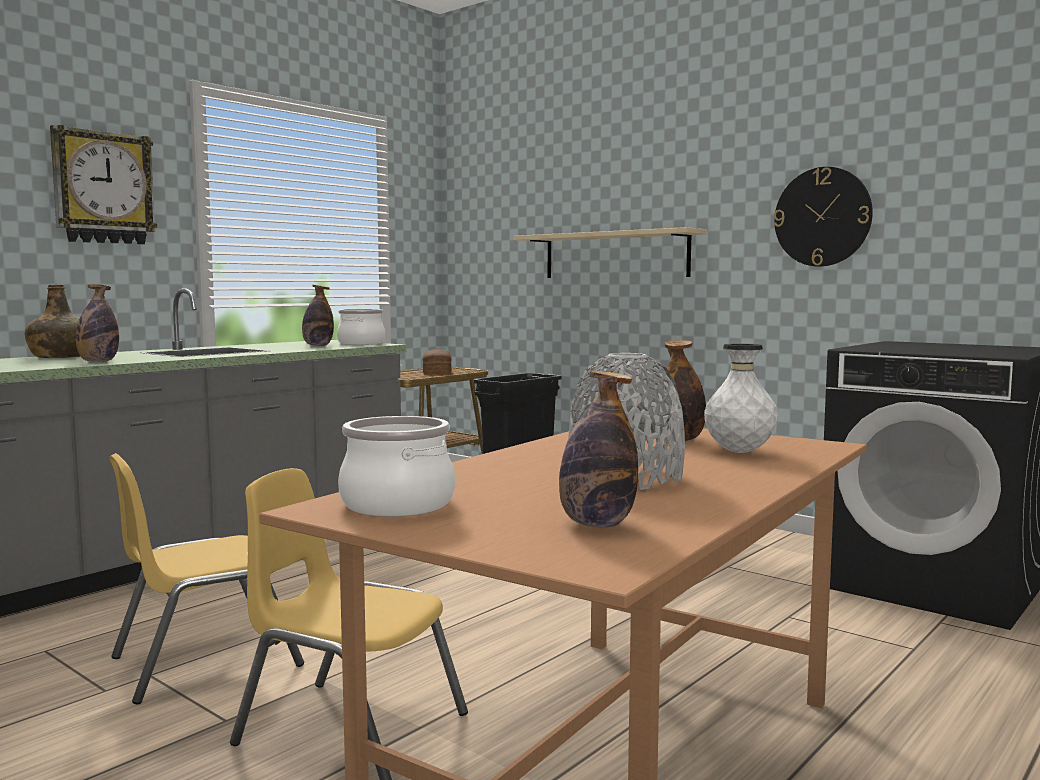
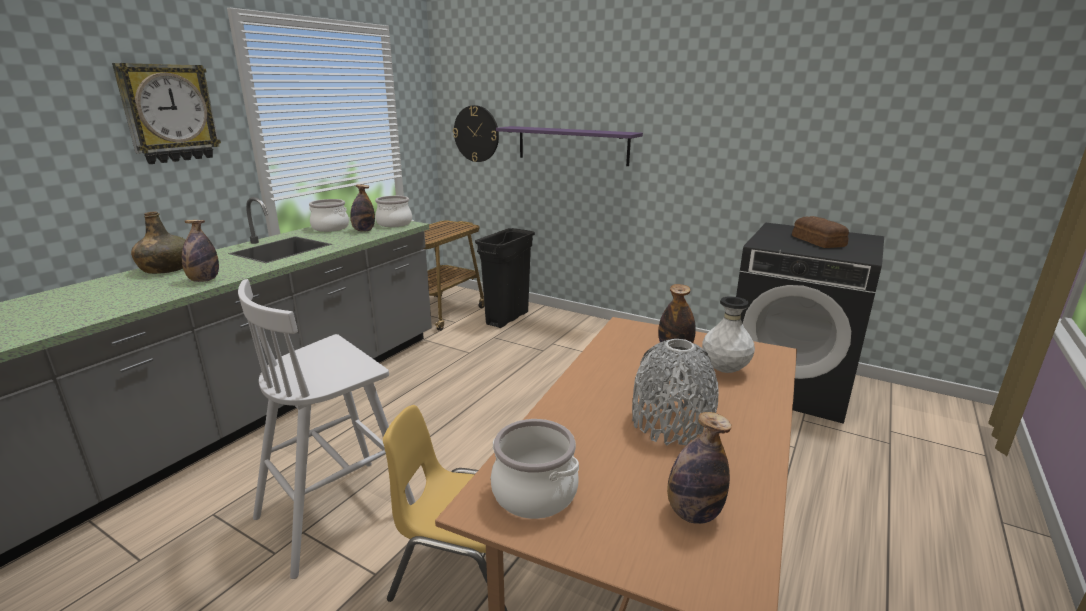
camera: 10 degrees left, 15 degrees up
yellow chair [109,453,304,704] -> white stool [238,279,415,579]
bread [422,349,452,375] -> bread moved to [792,216,849,248]
beige shelf [514,227,707,278] -> purple shelf [496,126,643,166]
wall clock [774,167,873,267] -> wall clock moved to [453,105,499,162]
none -> cooking pot [309,199,349,232]

